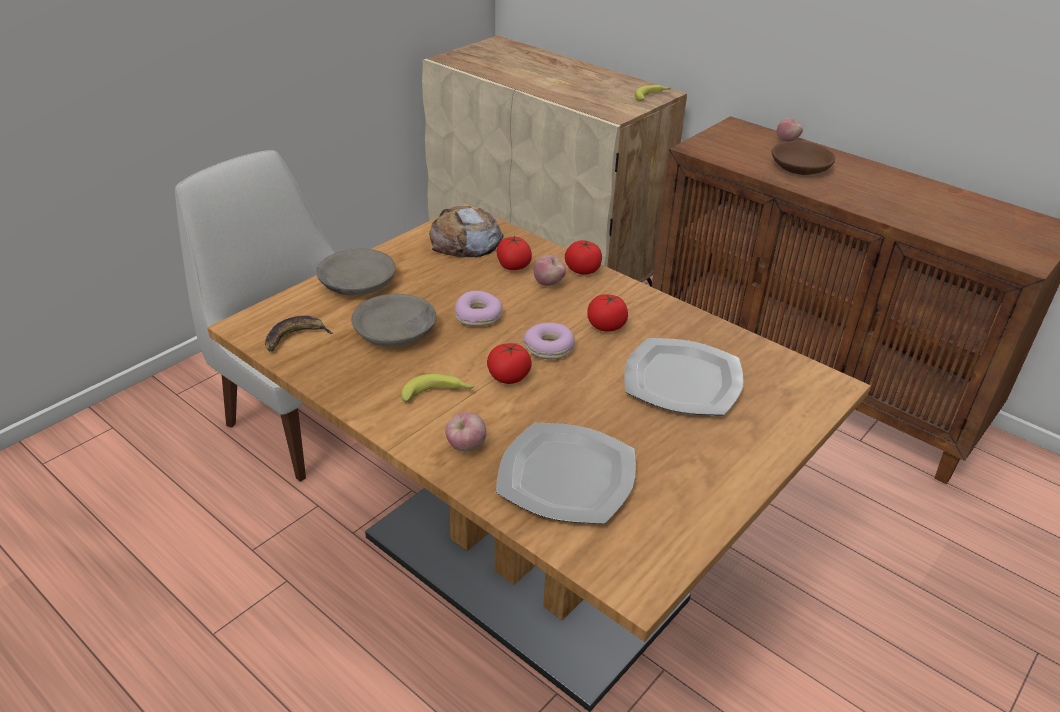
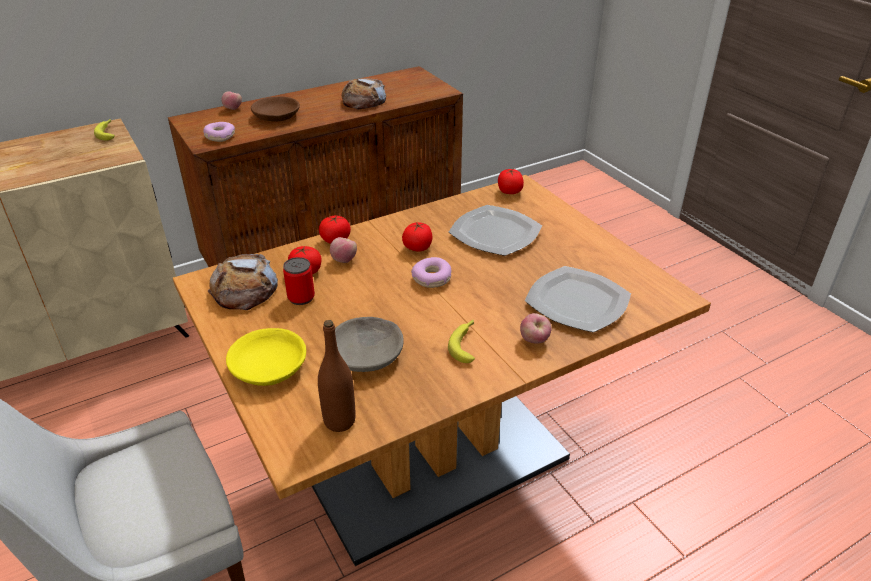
camera: 70 degrees left, 0 degrees up
banana [265,315,333,351] -> brown bottle [318,320,356,432]
grey bowl [316,248,396,295] -> yellow bowl [226,328,306,386]
donut [455,291,502,326] -> donut moved to [203,122,235,142]
tomato [487,343,532,384] -> tomato moved to [498,169,524,194]
none -> can [283,257,315,305]
none -> bread [341,78,386,109]

